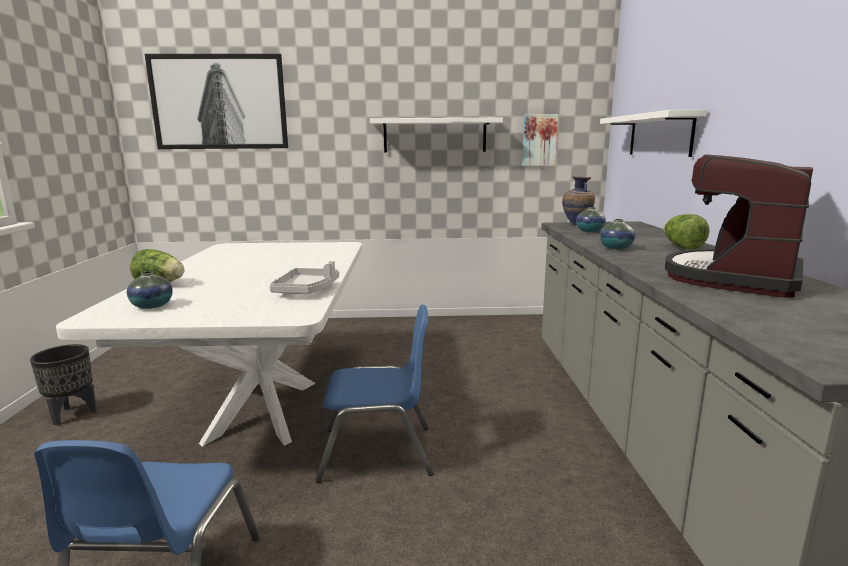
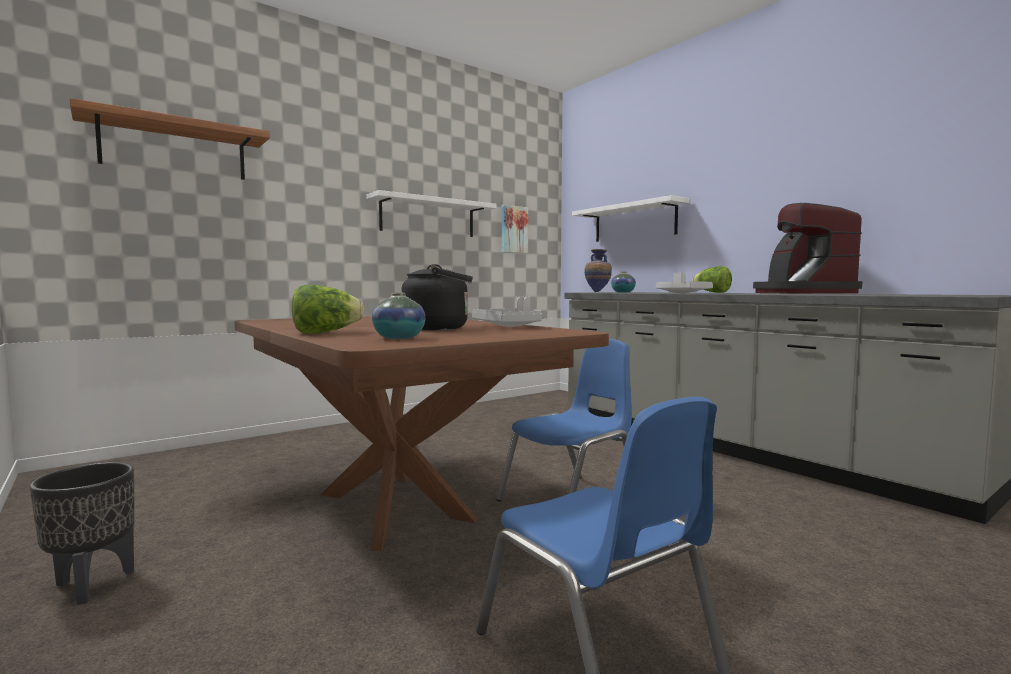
camera: 35 degrees left, 10 degrees down
white dining table [56,242,362,447] -> brown dining table [234,316,609,551]
picture [145,54,288,149] -> shelf [70,98,270,180]
vase [600,219,635,249] -> grey tray [656,273,713,293]
none -> black kettle [401,264,473,330]

